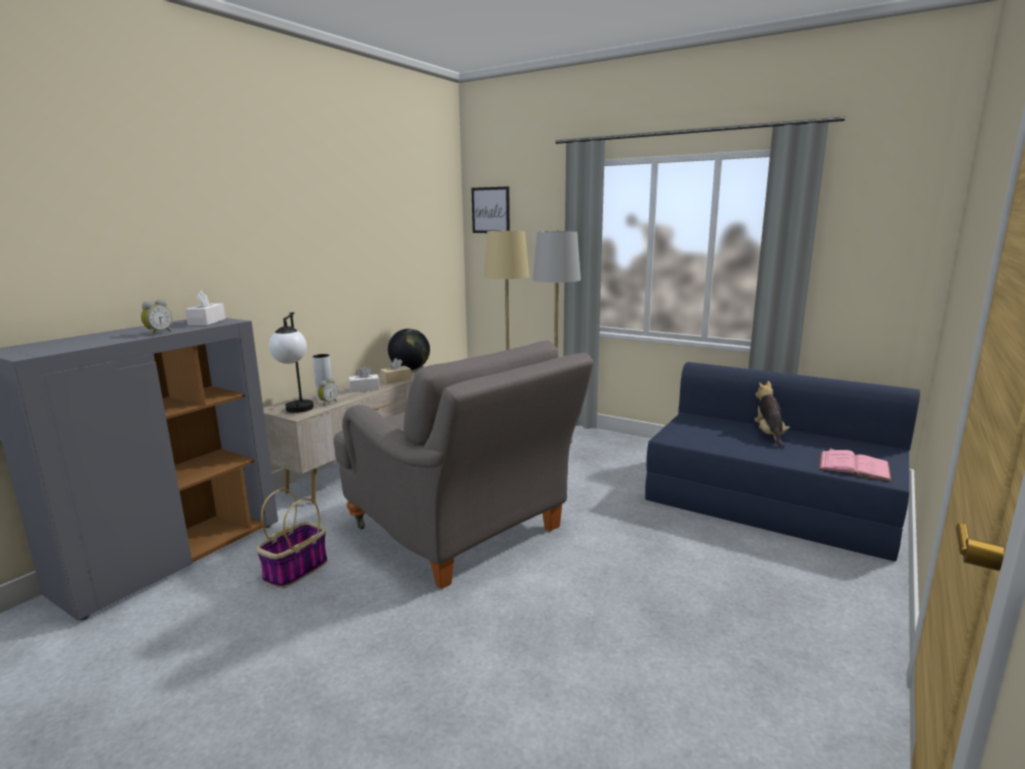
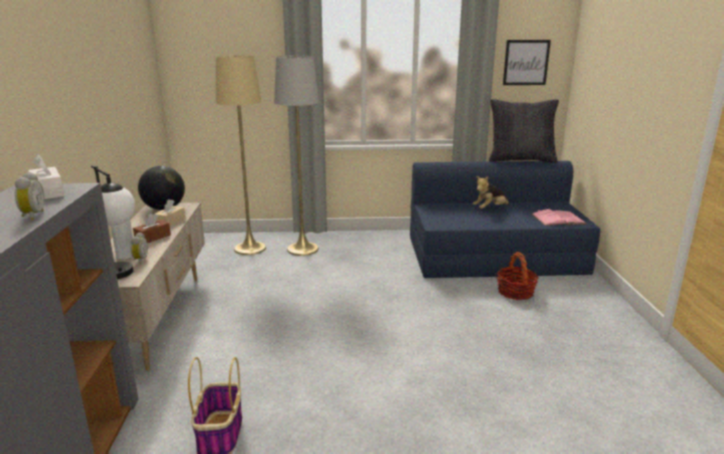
camera: 35 degrees left, 5 degrees up
grey armchair [334,340,594,589] -> none
white tissue box [349,366,379,393] -> brown tissue box [133,213,171,243]
picture [471,186,510,233] -> picture moved to [503,40,551,85]
plush toy [754,381,790,449] -> plush toy turned 90 degrees counterclockwise [473,176,510,209]
none -> black pillow [489,99,559,163]
none -> basket [497,252,539,300]

